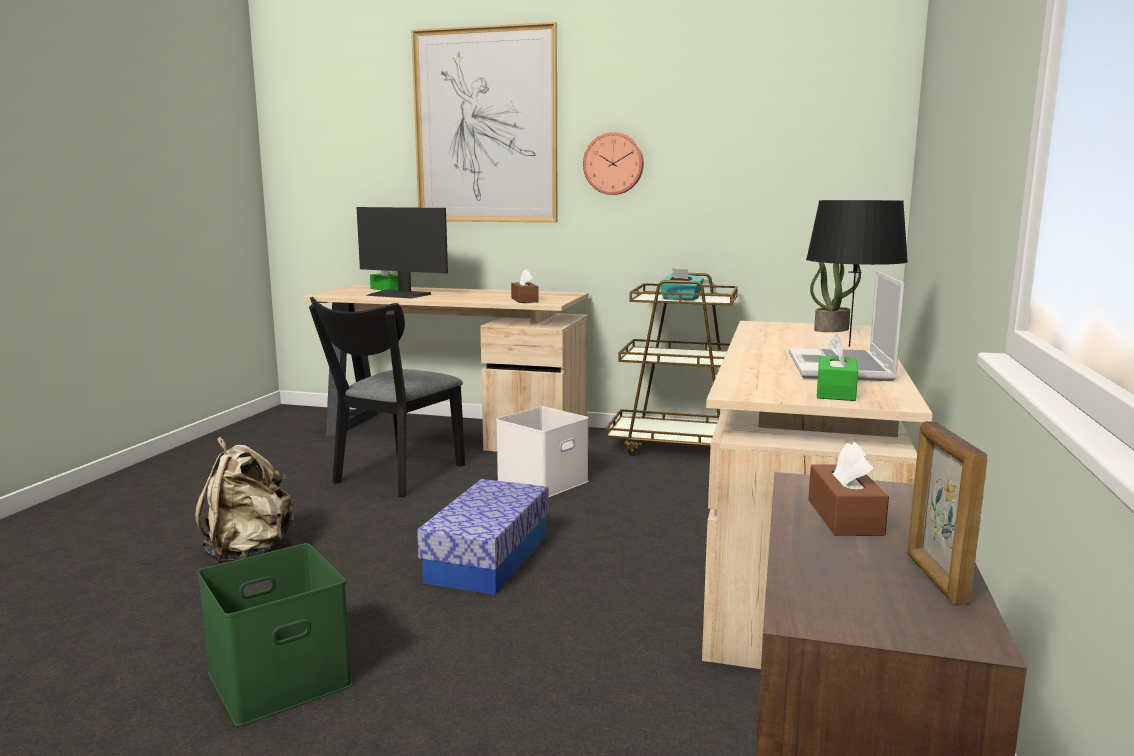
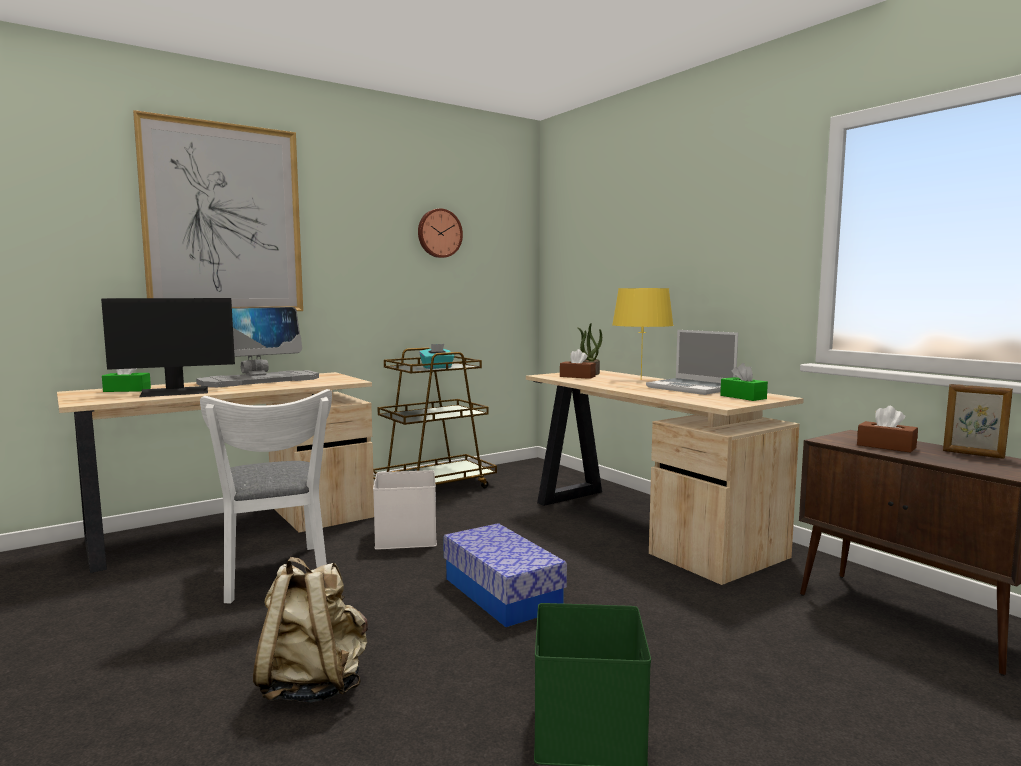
camera: 50 degrees left, 5 degrees down
black chair [309,297,465,497] -> white chair [200,389,332,603]
brown tissue box [511,269,539,303] -> brown tissue box moved to [560,349,596,379]
wall clock [583,132,644,195] -> wall clock moved to [418,208,463,258]
black table lamp [806,200,908,347] -> yellow table lamp [612,288,674,380]
none -> monitor [196,307,319,387]

